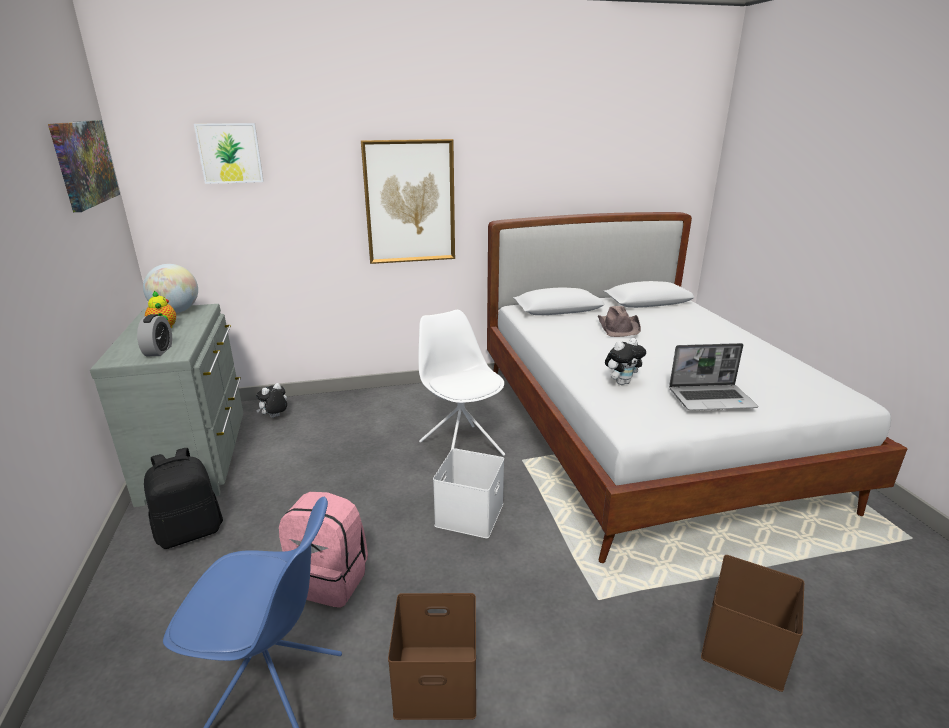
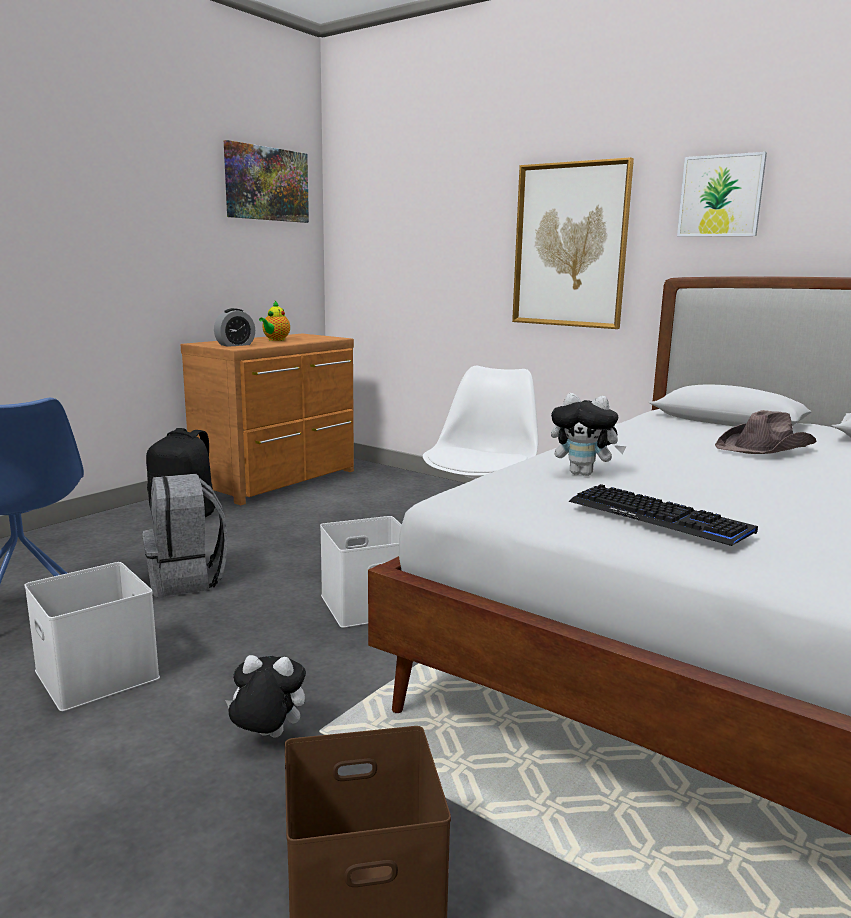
camera: 50 degrees right, 10 degrees down
grey dresser [90,304,243,507] -> brown dresser [181,334,354,505]
globe [143,264,198,313] -> none
picture [194,123,264,184] -> picture moved to [677,152,767,237]
plush toy [256,383,287,418] -> plush toy moved to [225,655,306,738]
pink backpack [279,492,368,608] -> grey backpack [143,474,228,597]
brown storage box [388,593,476,720] -> white storage box [24,562,160,711]
laptop [669,343,758,410] -> keyboard [569,484,758,546]

